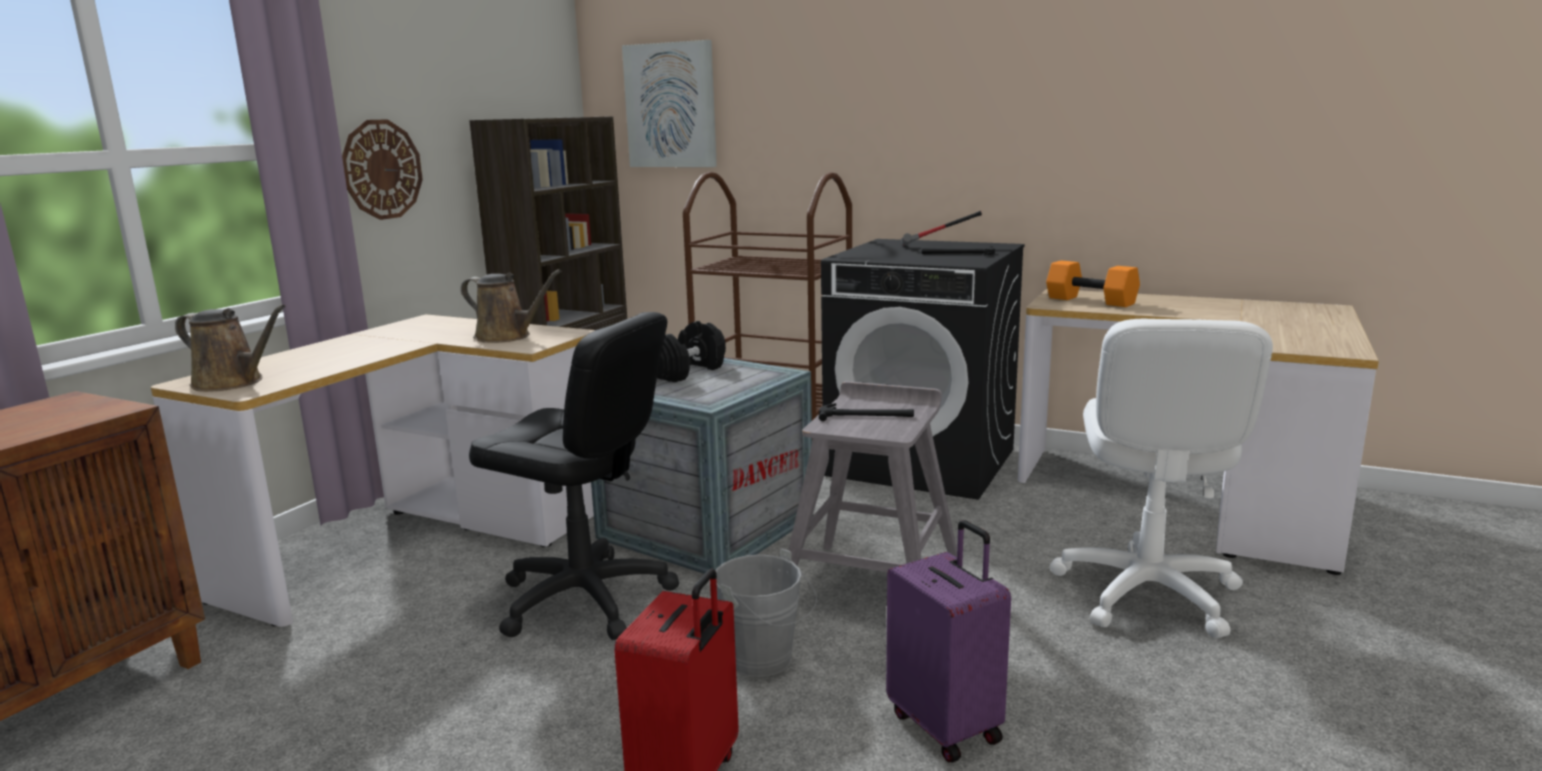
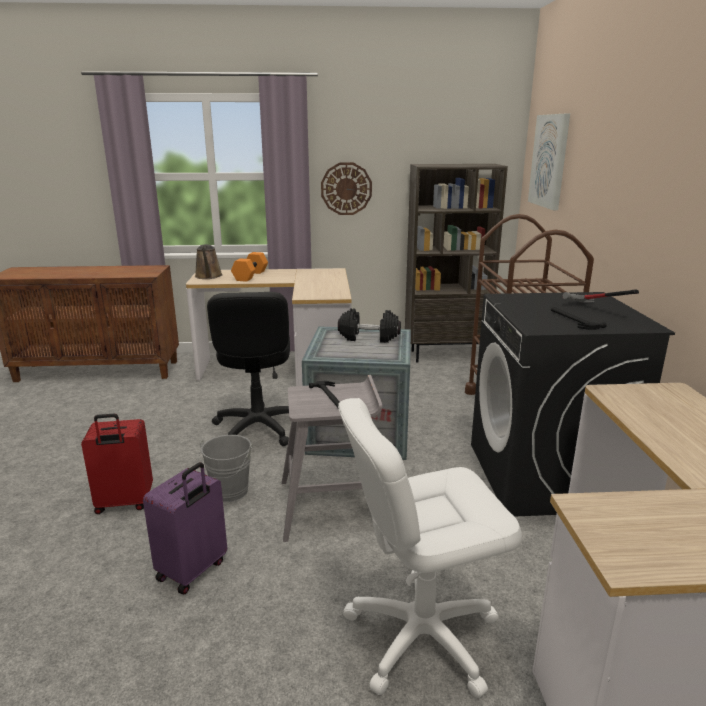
camera: 60 degrees right, 5 degrees up
brown watering can [461,269,561,343] -> none
orange dumbbell [1046,260,1140,307] -> orange dumbbell moved to [231,252,268,282]

